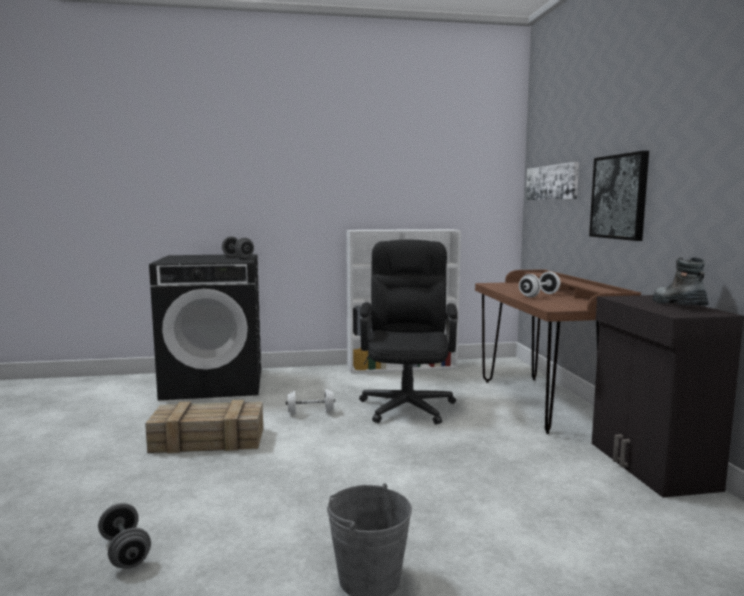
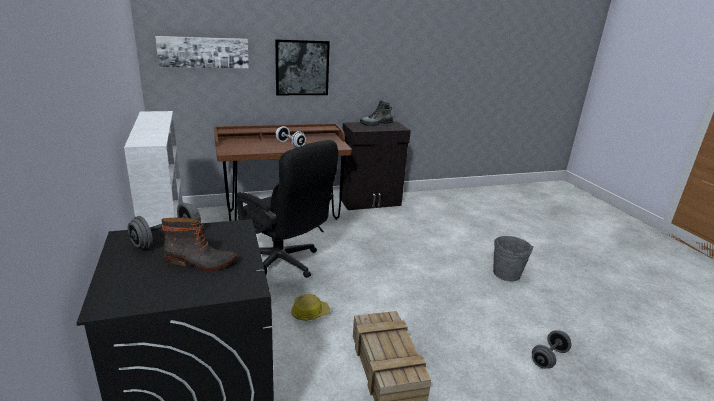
camera: 100 degrees left, 15 degrees up
white dumbbell [286,389,335,415] -> hard hat [291,294,331,321]
black office chair [359,240,458,424] -> black office chair turned 135 degrees counterclockwise [236,140,338,278]
none -> boot [161,218,237,271]

